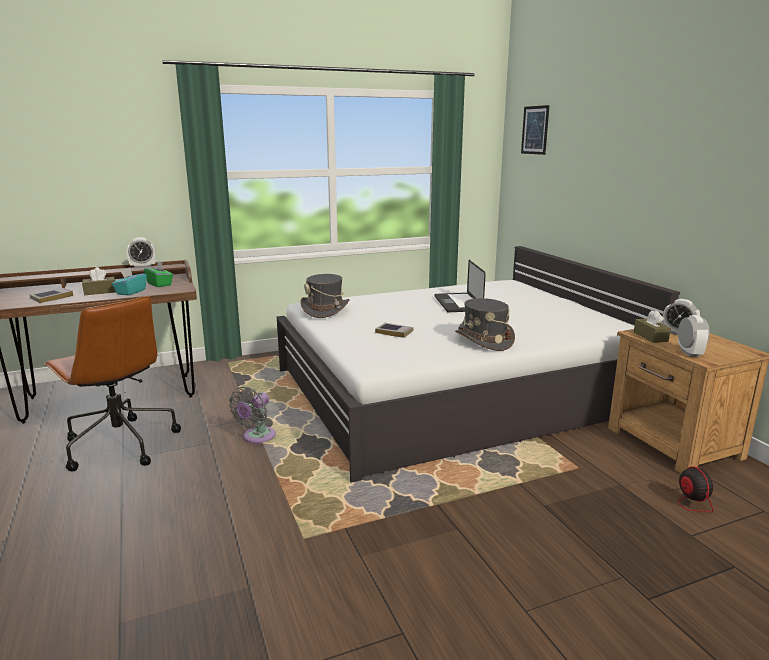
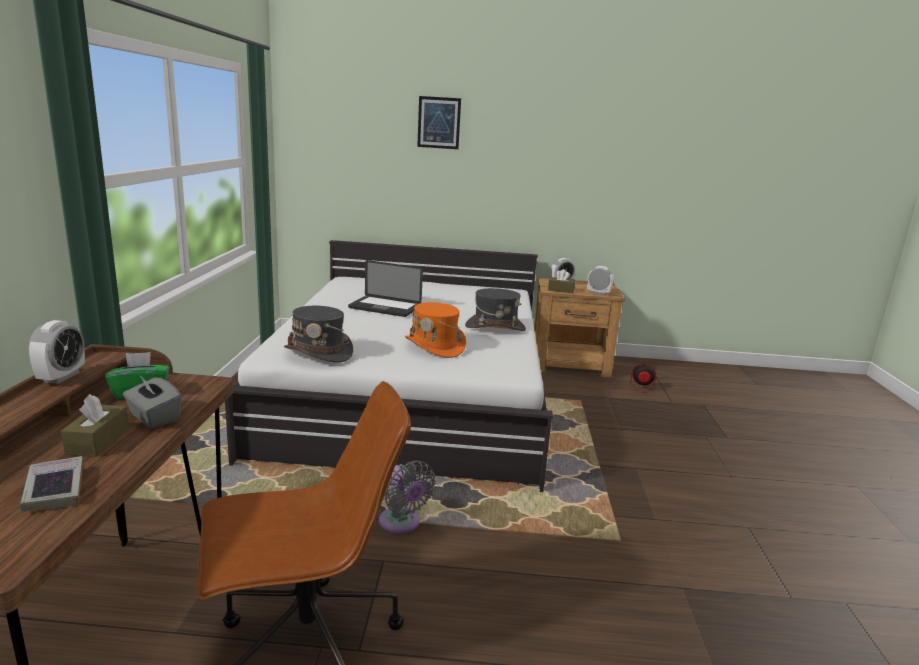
camera: 65 degrees left, 0 degrees up
turquoise tissue box [112,268,147,296] -> grey tissue box [123,376,182,429]
book [375,323,413,338] -> orange hat [405,302,466,358]
picture [521,105,549,155] -> picture moved to [417,96,461,149]

